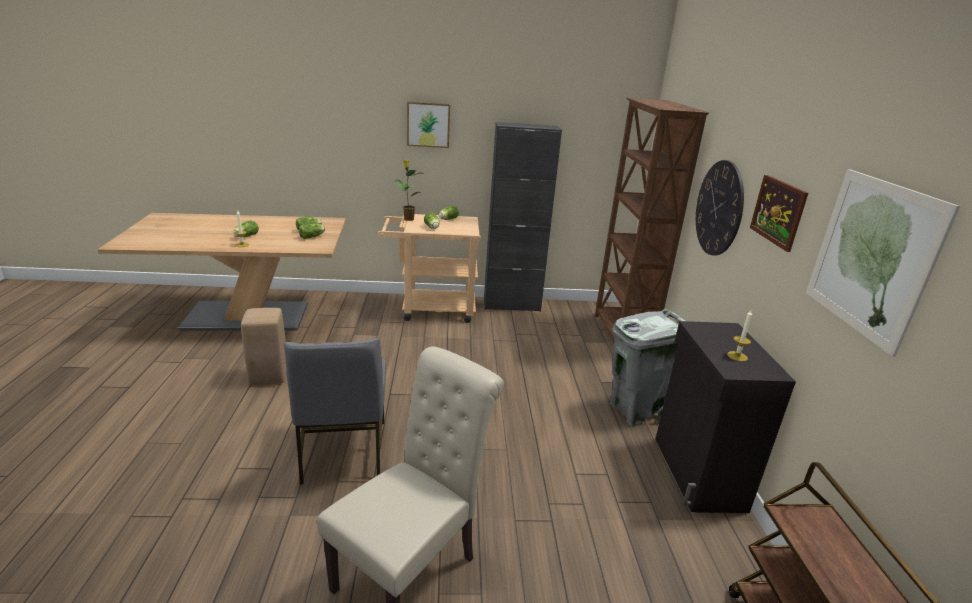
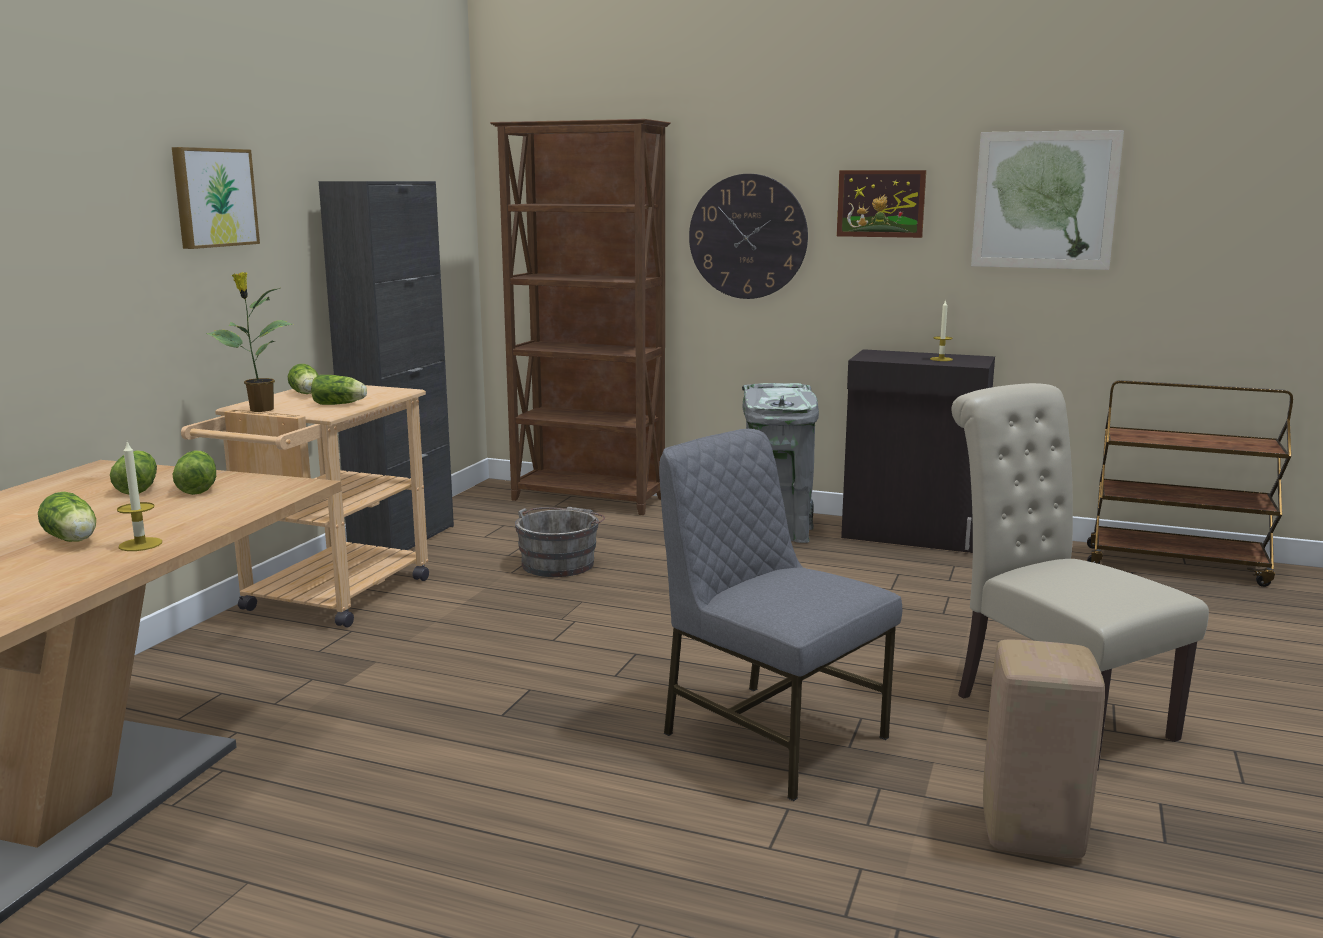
camera: 65 degrees left, 10 degrees down
beige stool [241,308,287,385] -> beige stool moved to [983,639,1105,858]
grey chair [284,338,386,485] -> grey chair turned 150 degrees counterclockwise [659,429,902,801]
none -> grey bucket [515,507,605,577]

